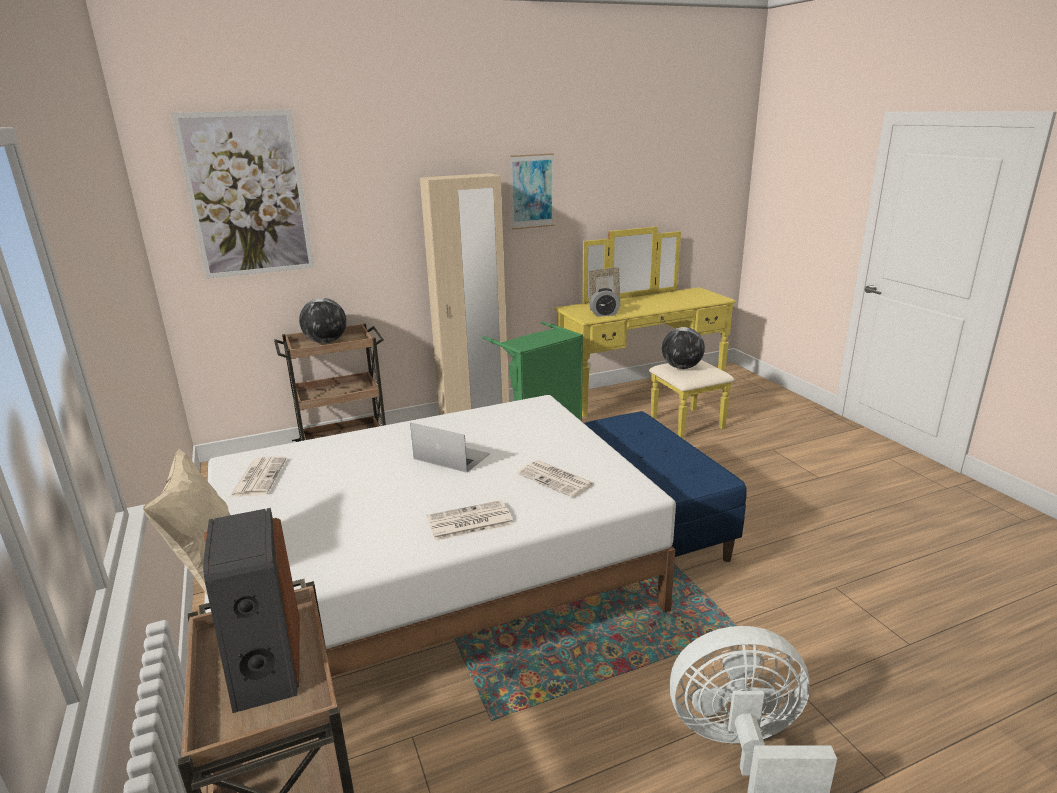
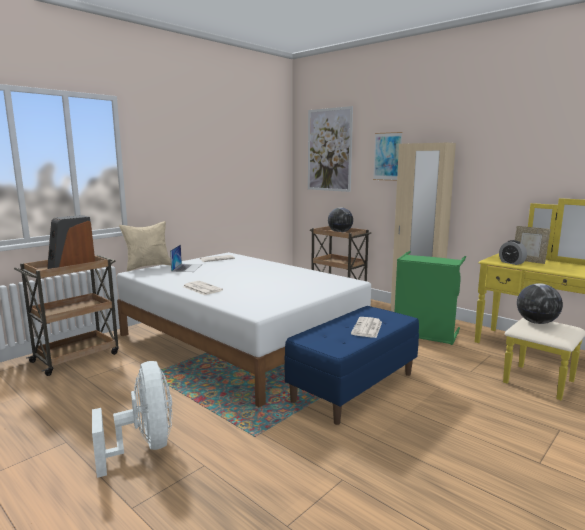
camera: 65 degrees right, 10 degrees down
laptop [410,422,490,473] -> laptop moved to [170,244,202,272]
picture [510,153,554,230] -> picture moved to [373,132,403,181]
newspaper [517,460,594,498] -> newspaper moved to [351,317,382,338]

